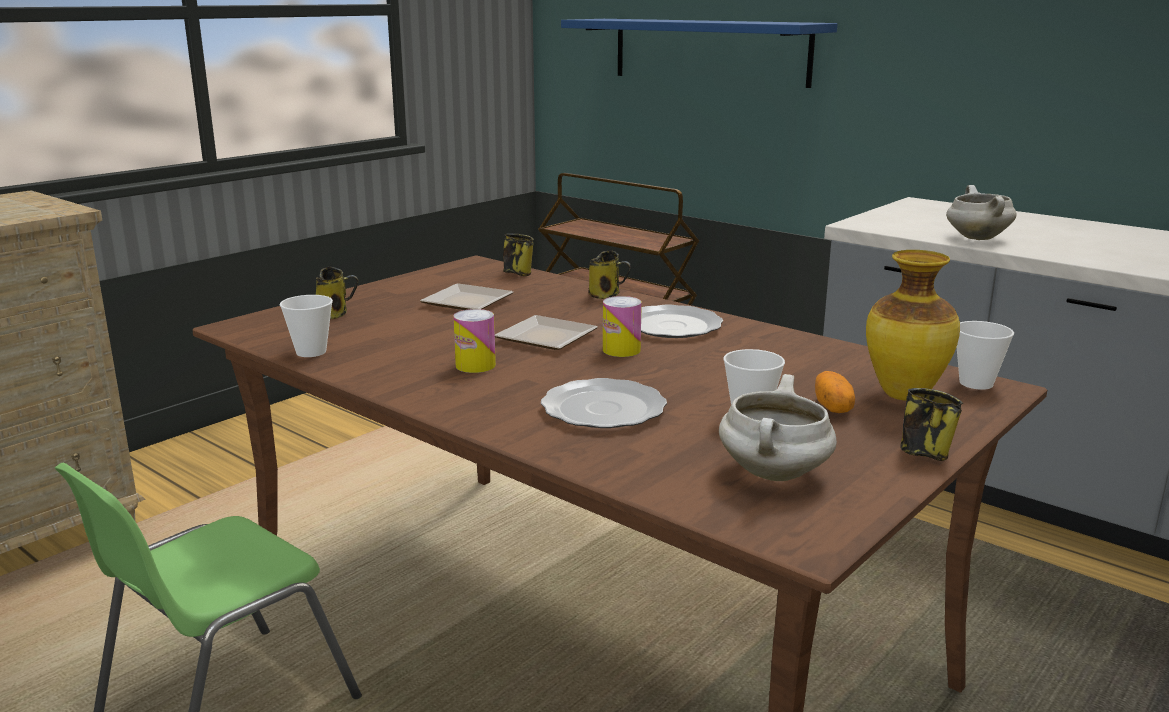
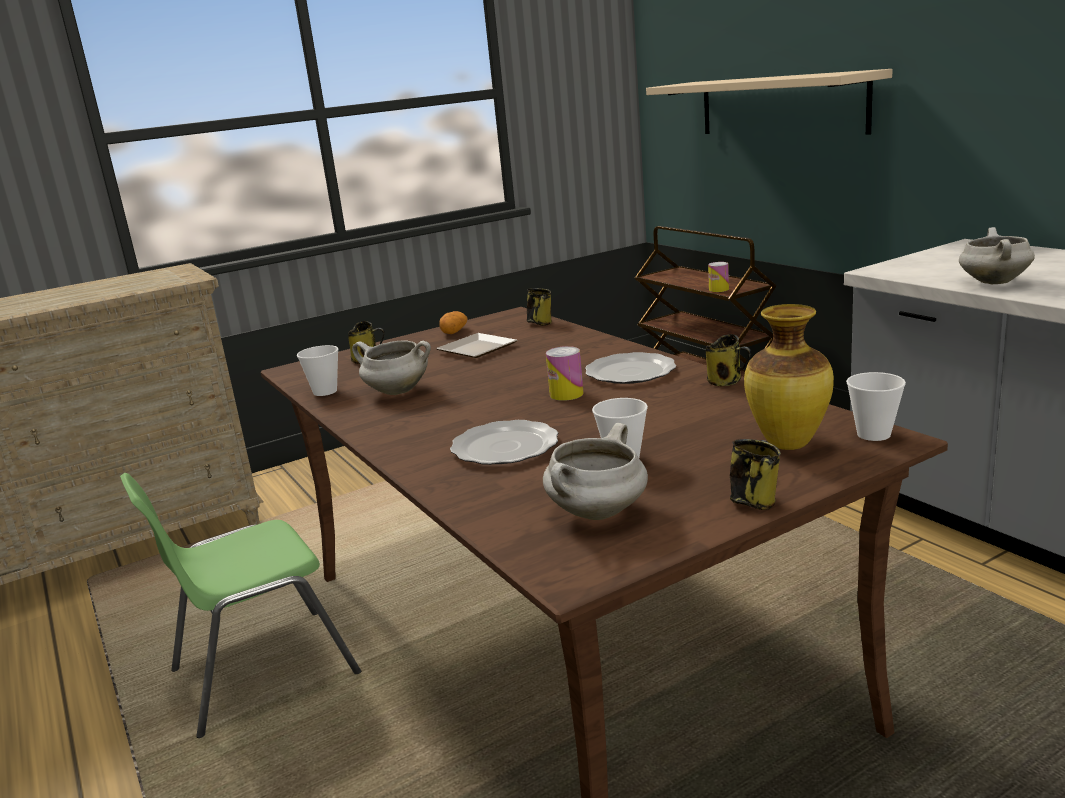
camera: 20 degrees right, 0 degrees up
can [453,309,496,373] -> can moved to [708,262,729,292]
plate [495,315,598,350] -> none
blue shelf [561,19,837,88] -> beige shelf [646,69,893,135]
mug [588,250,631,299] -> mug moved to [706,334,752,386]
potato [815,371,855,413] -> potato moved to [439,311,468,334]
none -> white cooking pot [352,340,431,395]

